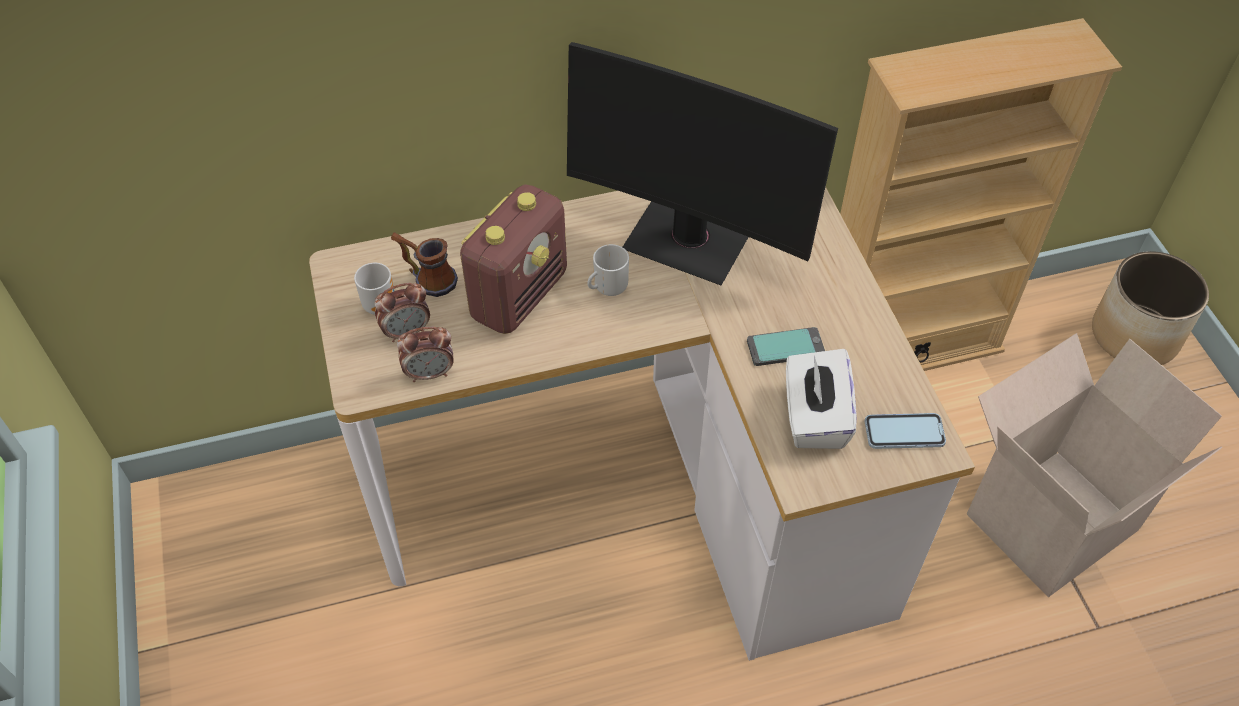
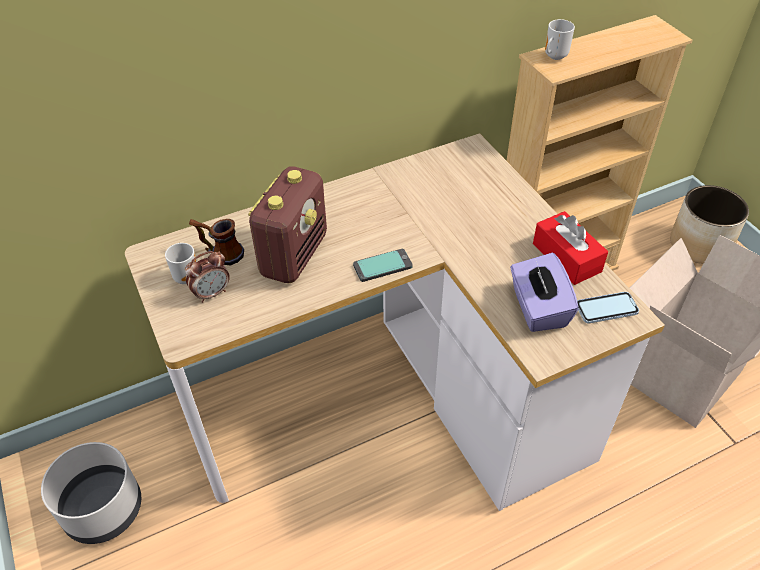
camera: 10 degrees left, 5 degrees down
alarm clock [397,327,454,382] -> none
monitor [567,42,838,285] -> none
mug [587,244,629,296] -> mug moved to [545,19,575,60]
phone [747,327,825,366] -> phone moved to [353,249,413,282]
white tissue box [786,349,857,449] -> purple tissue box [510,253,579,332]
none -> grey planter [41,442,141,544]
none -> red tissue box [533,211,608,285]

